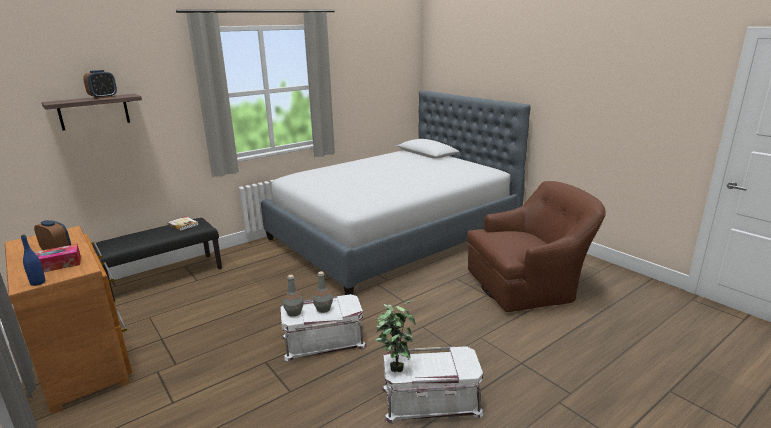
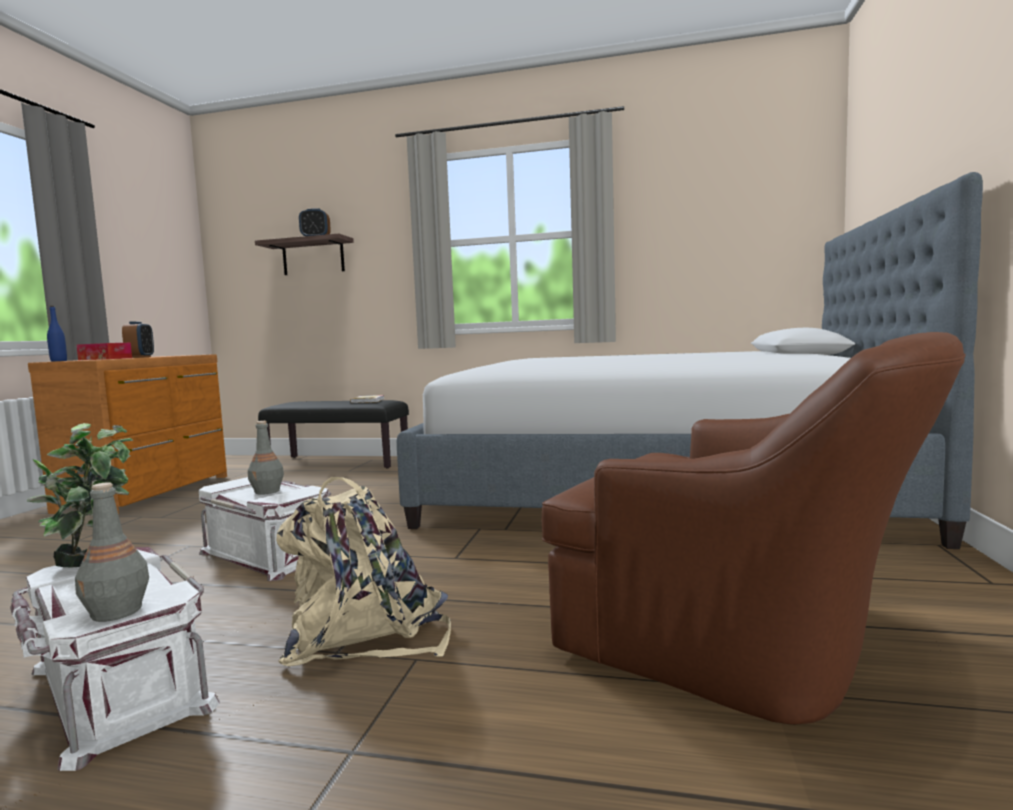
camera: 50 degrees right, 15 degrees down
grey bottle [283,275,303,317] -> grey bottle moved to [75,482,149,622]
none -> beige backpack [276,477,451,667]

